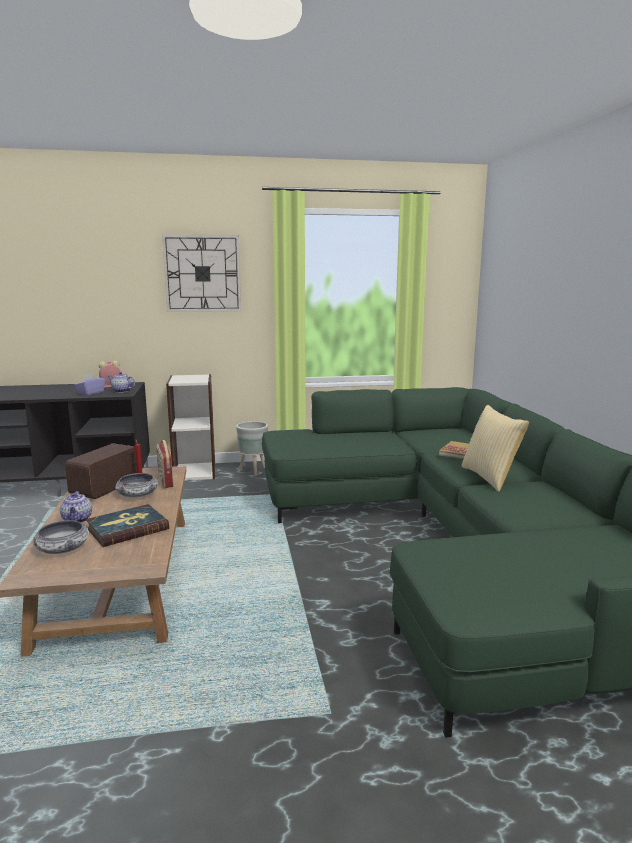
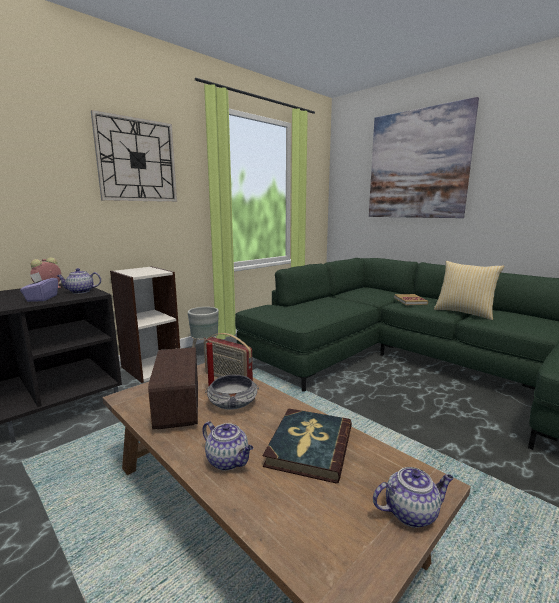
camera: 35 degrees left, 0 degrees up
bowl [32,520,89,554] -> none
none -> picture [369,97,479,218]
none -> teapot [373,467,454,528]

